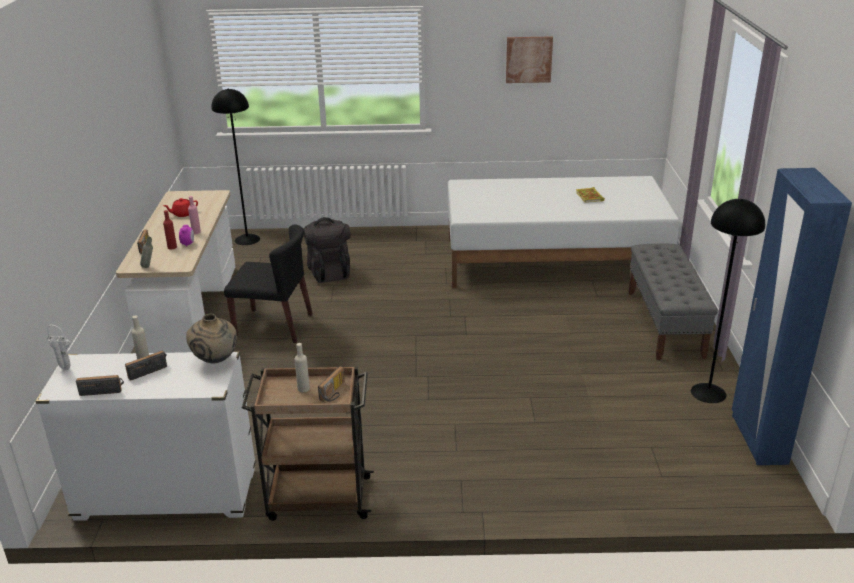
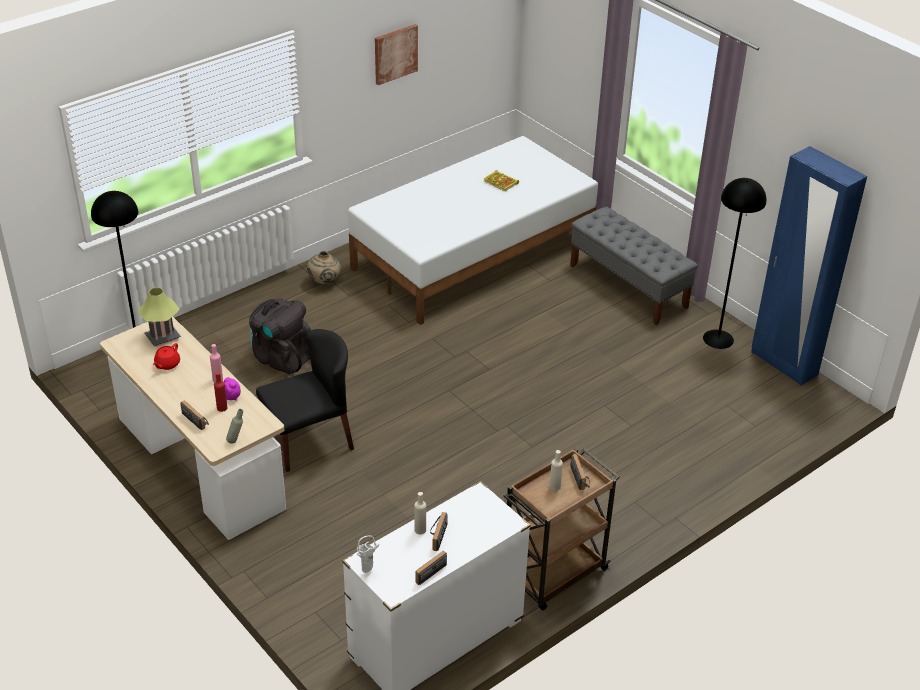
camera: 40 degrees left, 10 degrees up
beige vase [186,314,237,363] -> beige vase moved to [307,251,341,285]
none -> table lamp [138,288,181,347]

